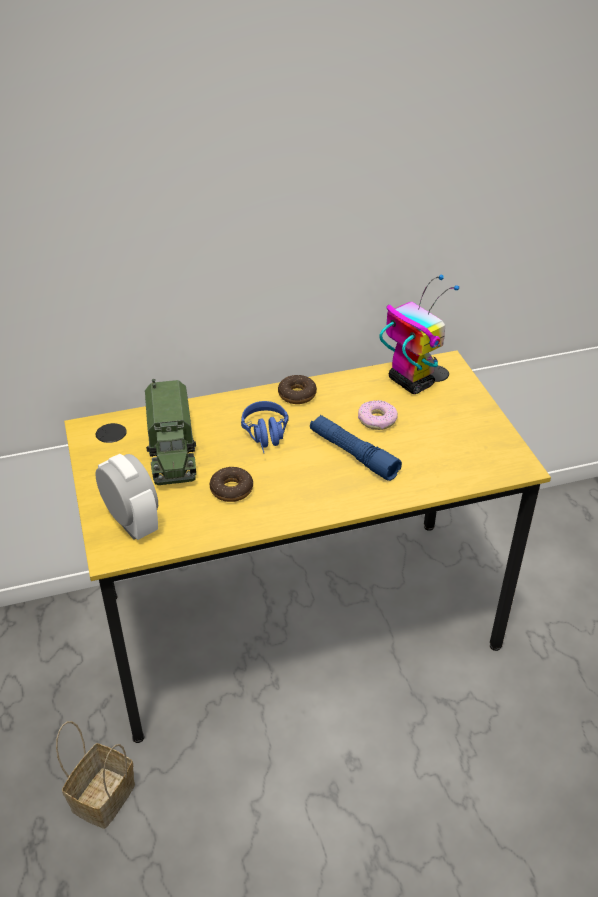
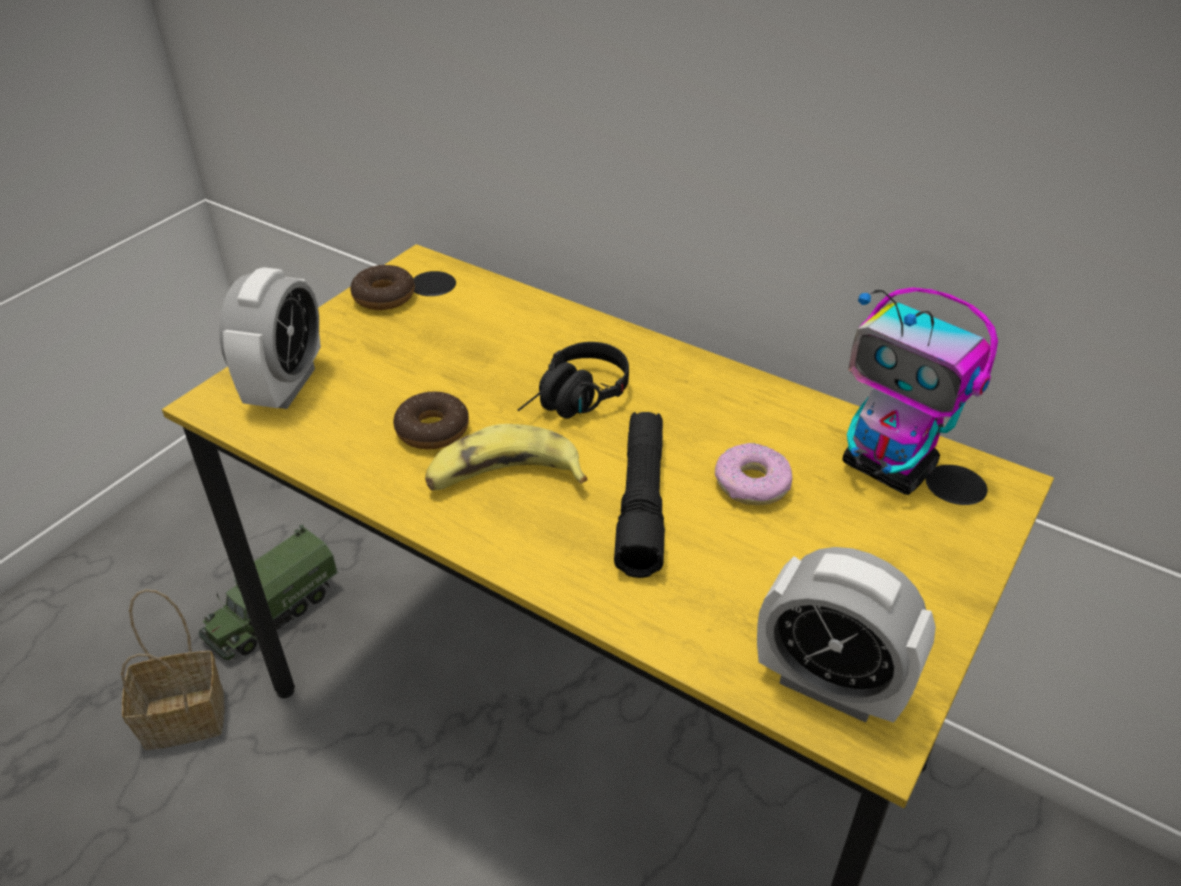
camera: 50 degrees right, 0 degrees up
toy truck [145,379,196,485] -> toy truck moved to [199,525,338,660]
blue headphones [241,401,288,453] -> black headphones [518,342,629,419]
donut [278,375,317,404] -> donut moved to [350,265,415,310]
blue flashlight [310,415,402,481] -> black flashlight [614,412,665,578]
toy robot [379,275,459,394] -> toy robot turned 120 degrees clockwise [842,287,998,495]
none -> banana [425,424,588,491]
none -> alarm clock [757,547,936,723]

